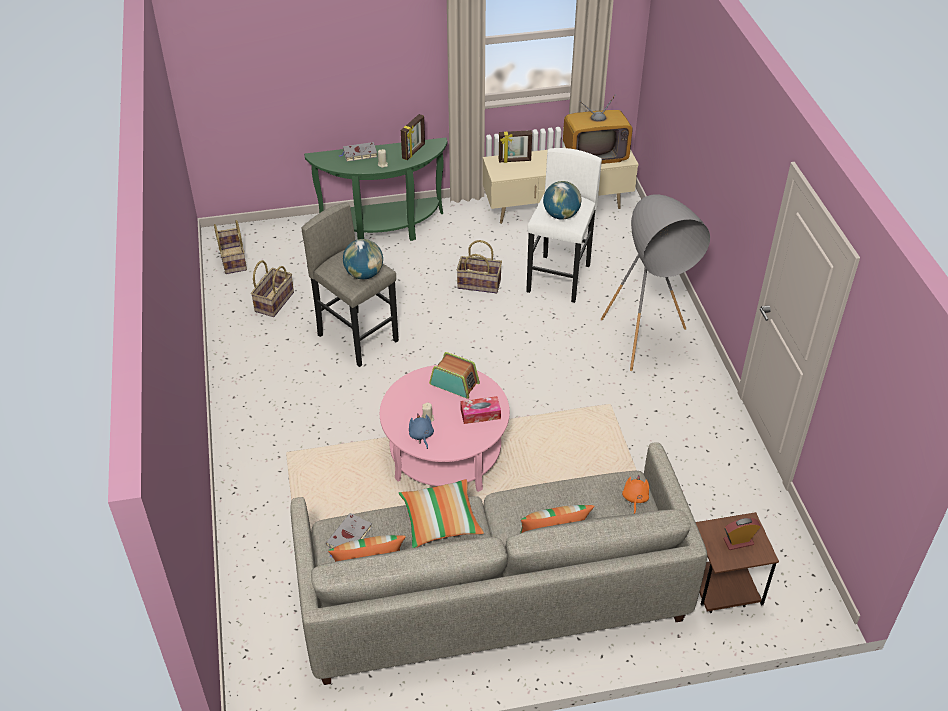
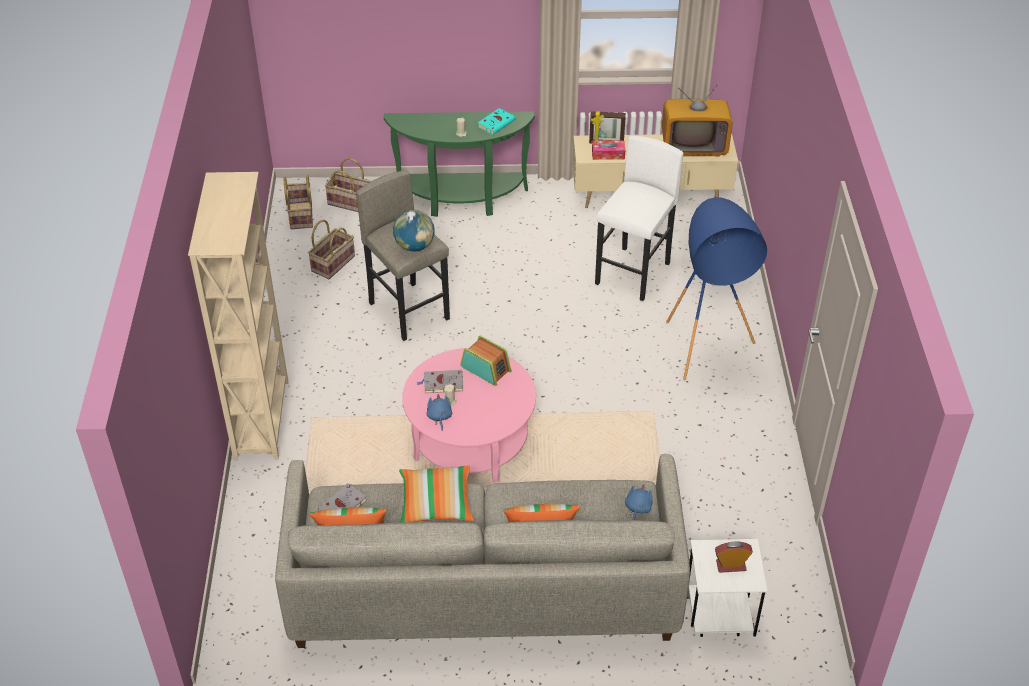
camera: 10 degrees right, 0 degrees up
grey book [338,142,377,162] -> grey book moved to [417,370,463,393]
picture frame [401,114,425,160] -> turquoise book [478,108,515,135]
basket [456,240,502,293] -> basket moved to [325,158,371,212]
tissue box [461,396,501,424] -> tissue box moved to [592,140,625,160]
globe [543,181,581,220] -> none
grey floor lamp [601,194,710,371] -> blue floor lamp [666,197,767,380]
orange plush toy [622,475,649,514] -> blue plush toy [625,485,653,520]
brown side table [696,512,779,613] -> white side table [687,539,768,637]
none -> beige bookcase [188,172,288,460]

